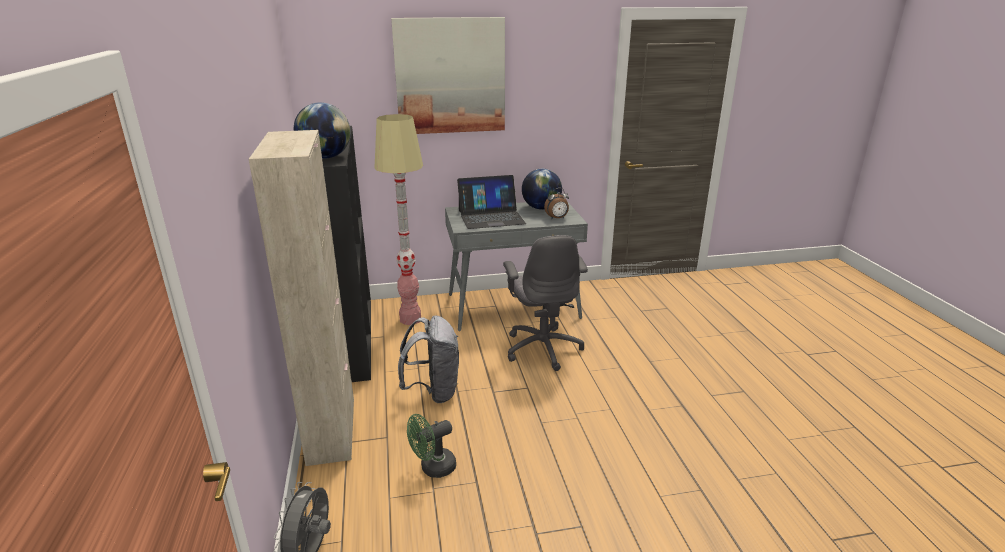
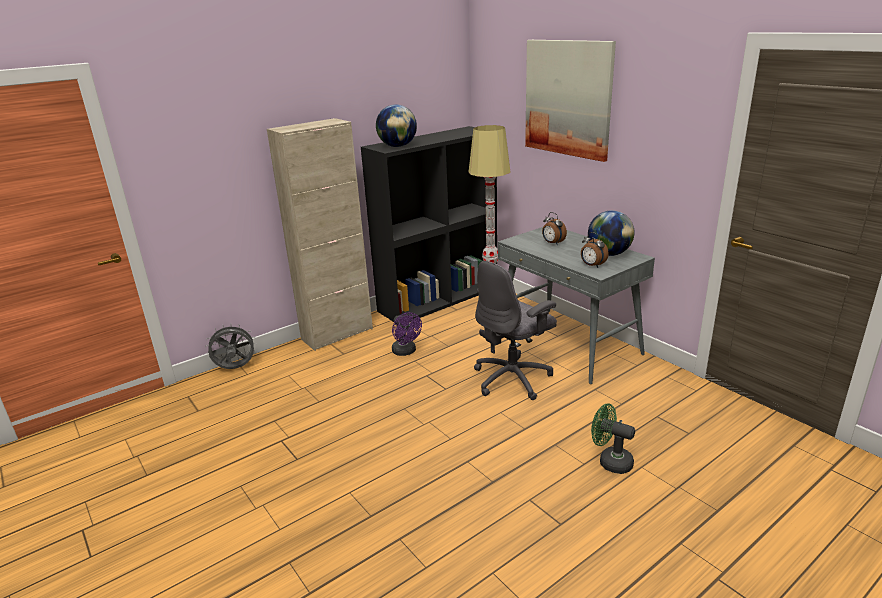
camera: 65 degrees right, 0 degrees up
grey backpack [398,316,459,403] -> purple fan [392,312,422,356]
green fan [407,414,456,478] -> green fan moved to [591,403,635,474]
laptop [457,175,526,229] -> alarm clock [542,212,567,244]

